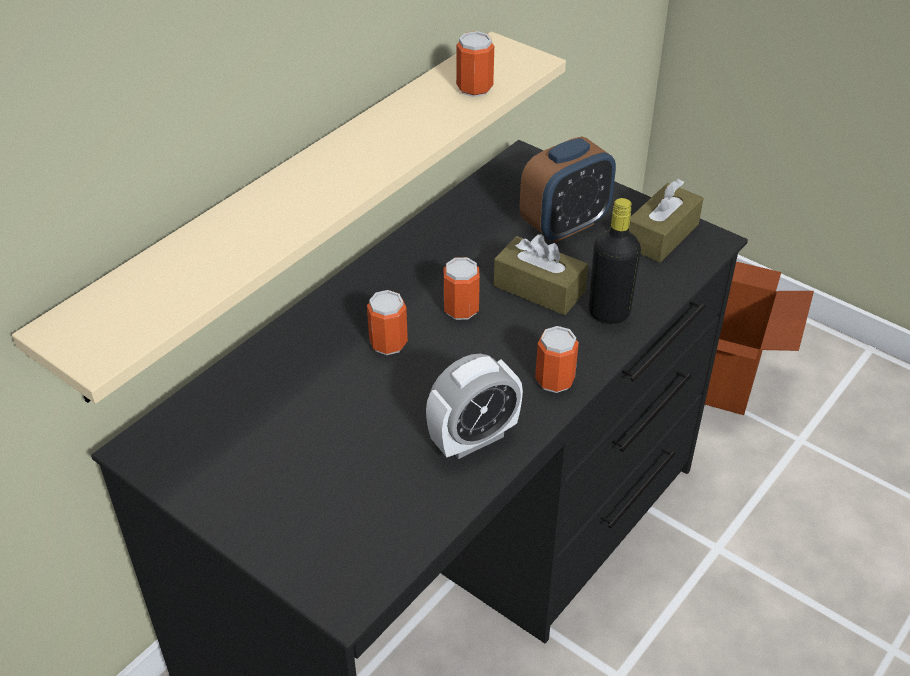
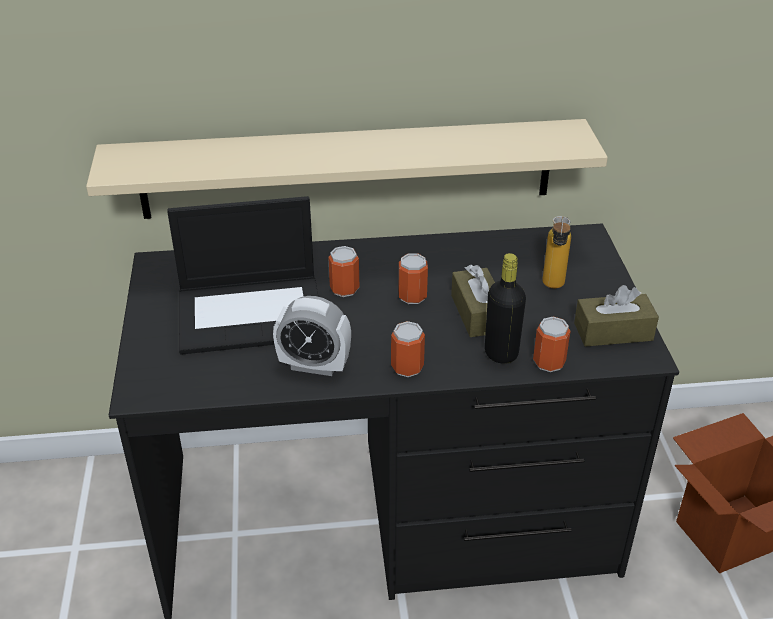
camera: 45 degrees right, 5 degrees down
can [456,31,494,97] -> can moved to [533,316,571,372]
alarm clock [520,136,616,242] -> bottle [542,216,571,288]
none -> laptop [167,196,319,355]

